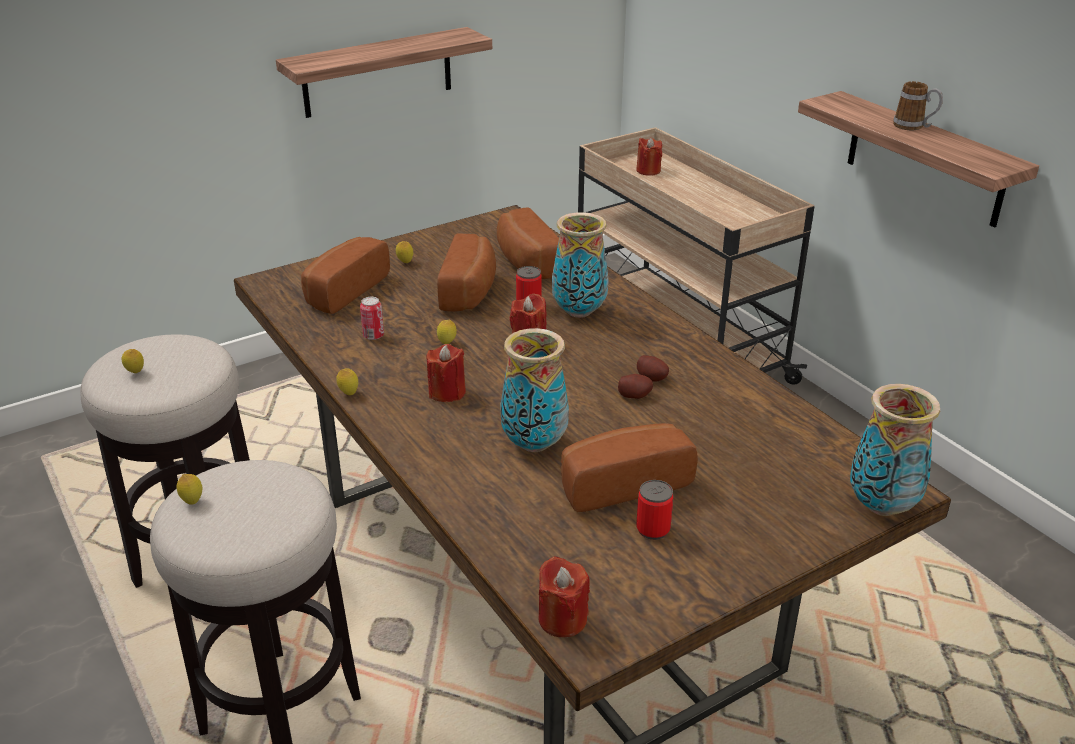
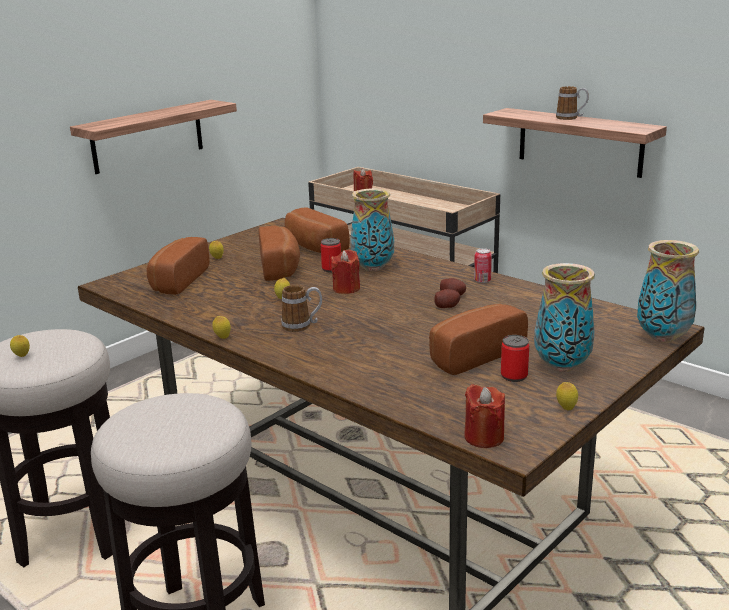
camera: 15 degrees left, 10 degrees down
lemon [177,474,203,505] -> lemon moved to [556,382,578,410]
can [360,297,384,340] -> can moved to [474,248,492,283]
red candle [427,344,466,402] -> mug [281,285,322,332]
vase [500,328,569,452] -> vase moved to [534,263,595,372]

